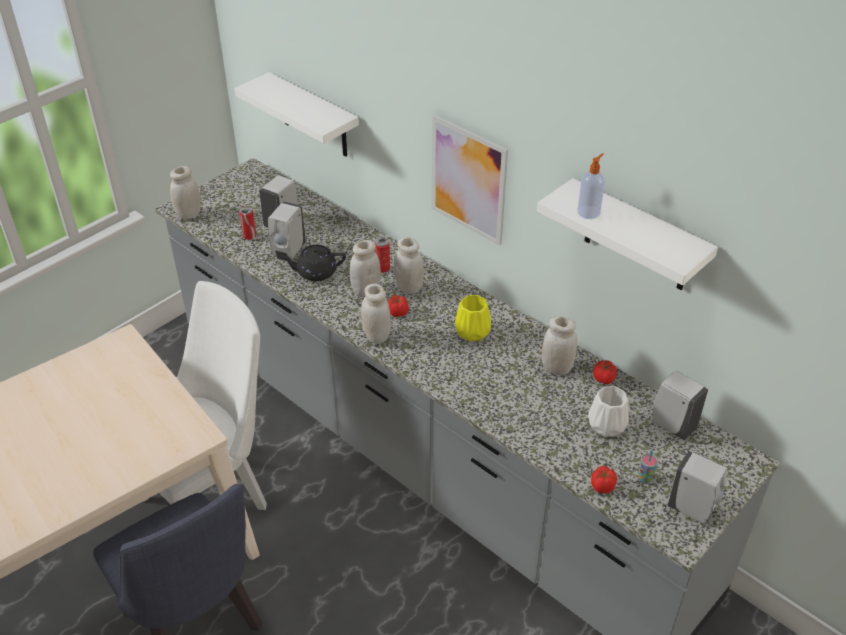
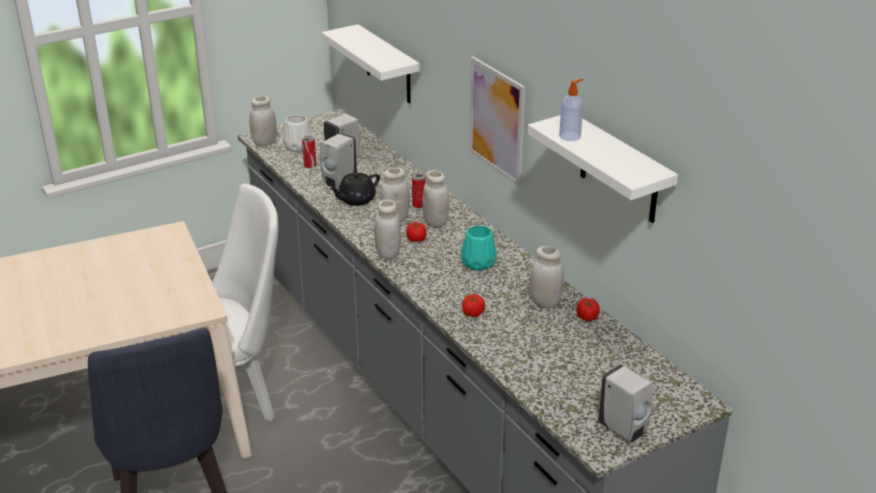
camera: 15 degrees right, 10 degrees down
black teapot [281,245,346,281] -> black teapot turned 45 degrees counterclockwise [330,173,380,206]
yellow vase [455,295,491,341] -> turquoise vase [461,225,496,271]
white vase [588,386,629,437] -> white vase moved to [283,115,312,153]
tomato [591,466,617,493] -> tomato moved to [462,294,485,317]
cup [638,450,659,483] -> none
white soap dispenser [652,370,708,440] -> none

